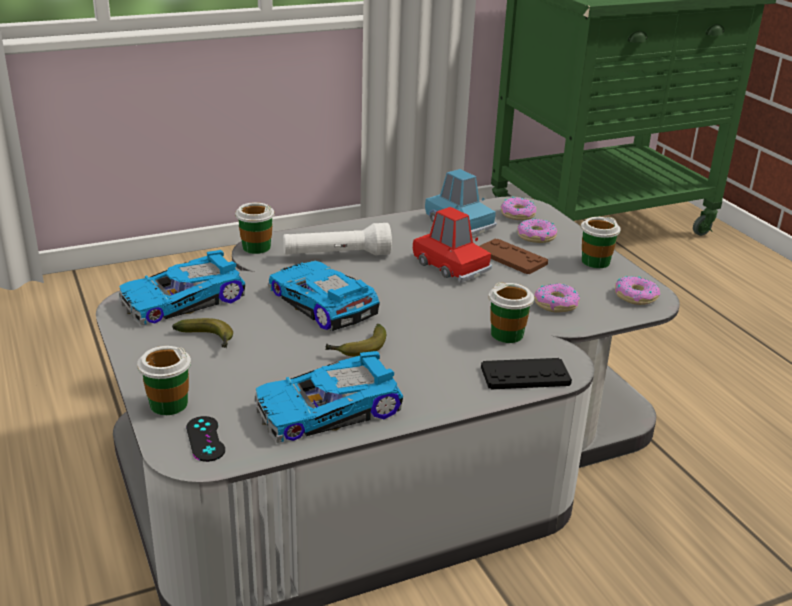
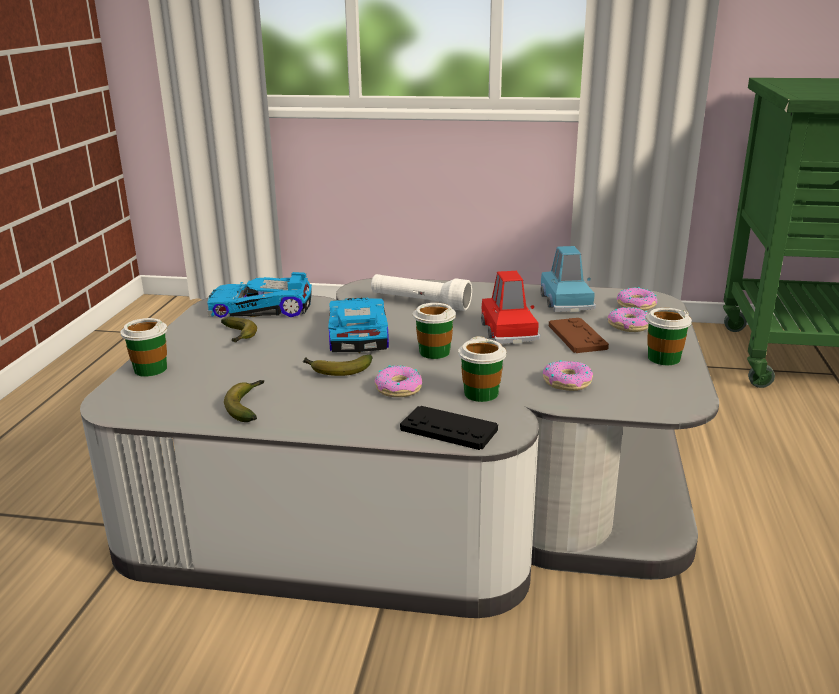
camera: 35 degrees right, 5 degrees down
black game controller [186,416,225,462] -> none
cup [235,202,274,254] -> cup moved to [413,303,456,359]
toy car [255,351,403,443] -> banana [224,380,264,422]
donut [615,276,660,305] -> donut moved to [375,365,422,397]

